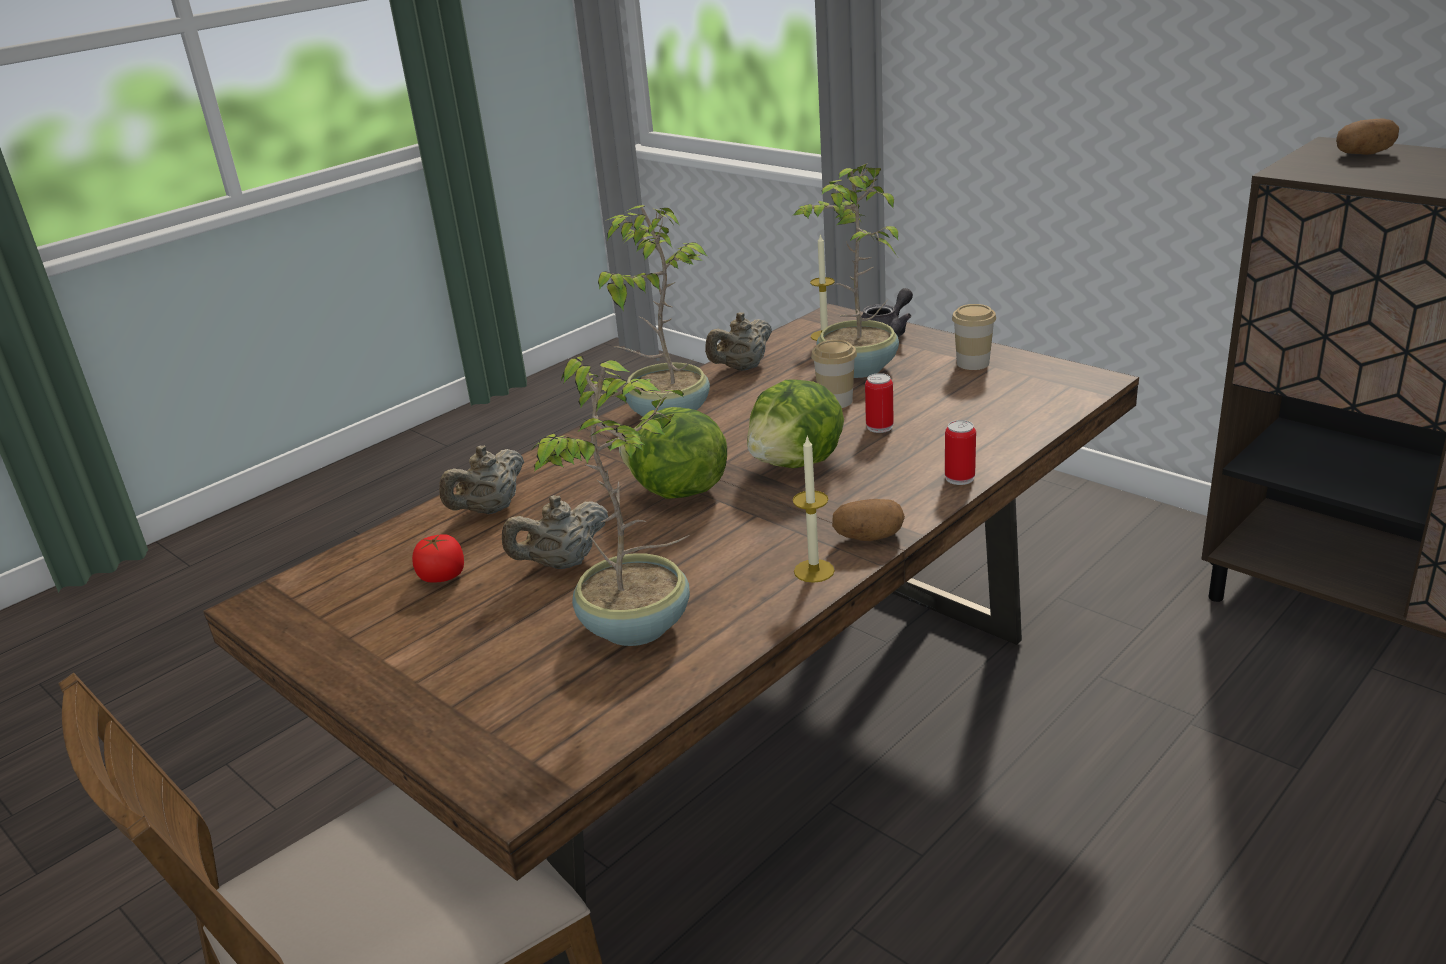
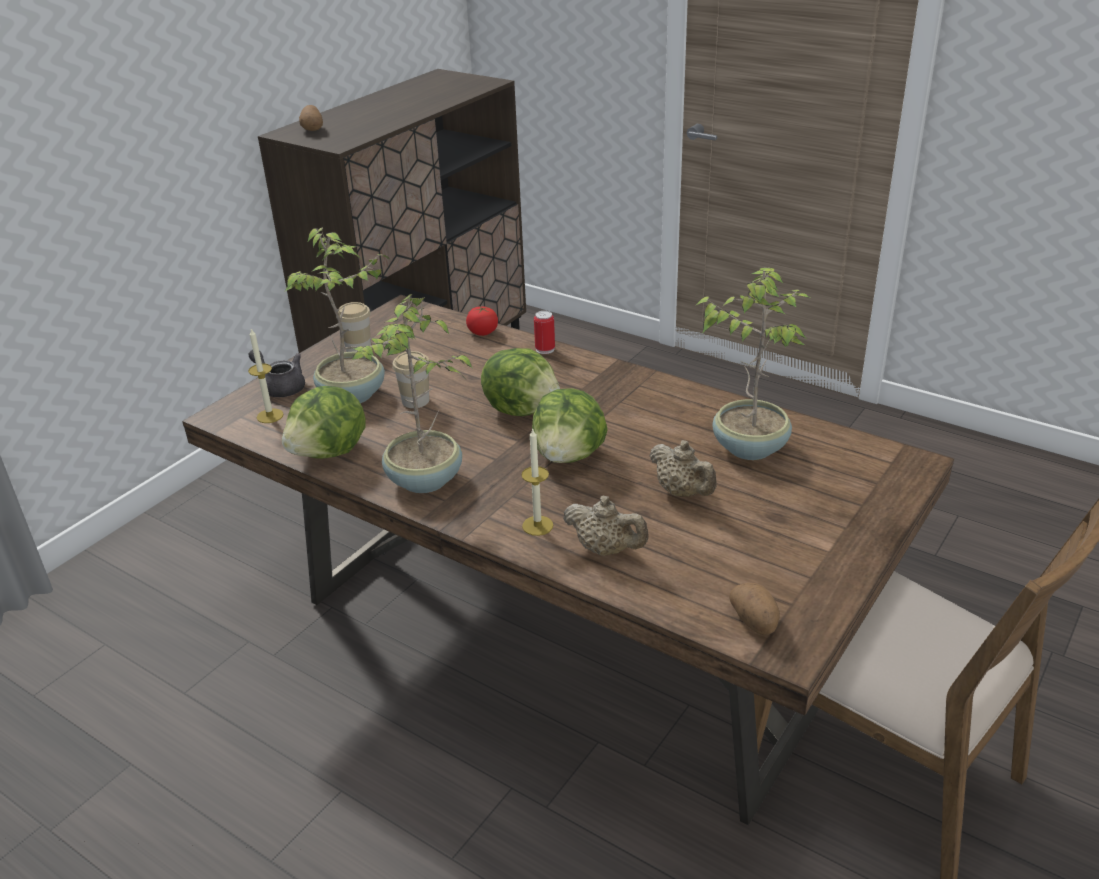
camera: 100 degrees left, 5 degrees up
tomato [412,534,464,582] -> tomato moved to [466,306,498,336]
beige teapot [705,312,772,371] -> lettuce [282,386,366,459]
candle [793,437,835,583] -> candle moved to [521,429,553,536]
potato [832,499,905,541] -> potato moved to [729,583,780,635]
can [865,373,894,433] -> none

